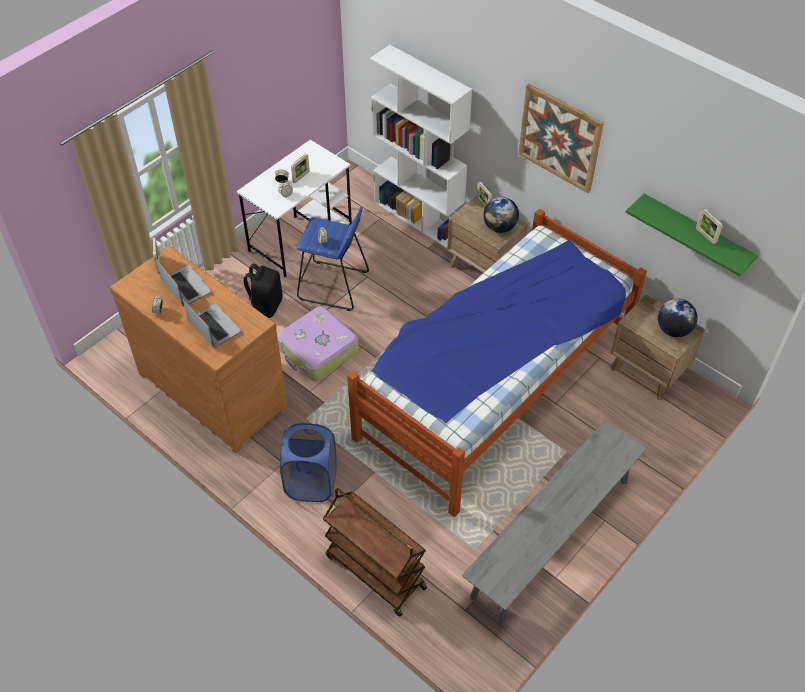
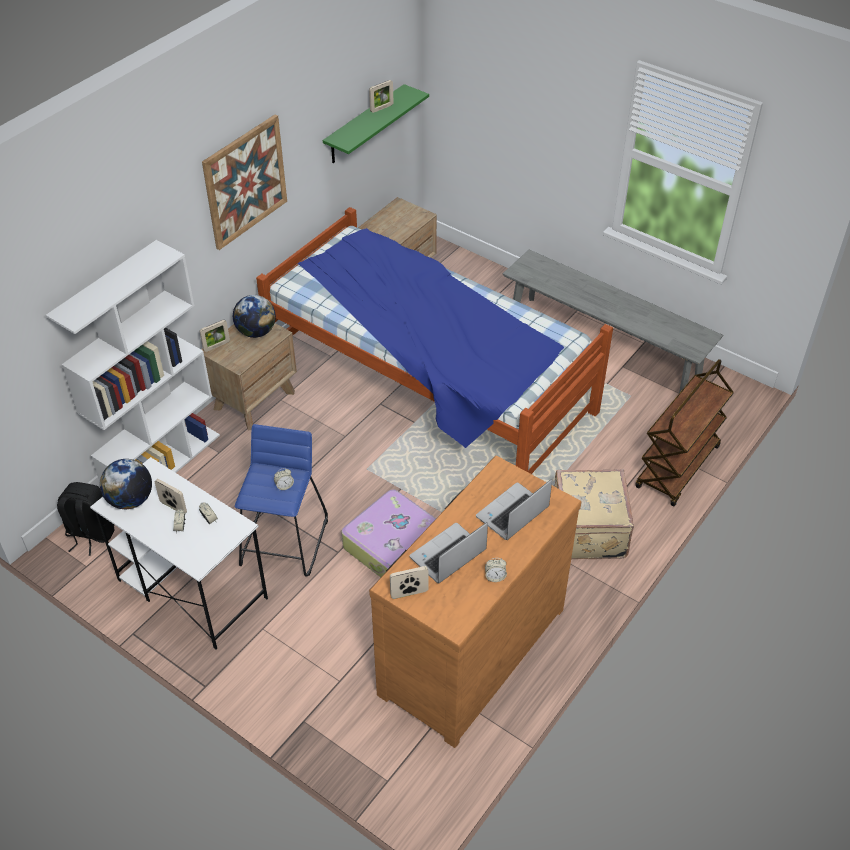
camera: 95 degrees left, 5 degrees down
black backpack [244,263,283,318] -> black backpack moved to [57,482,114,556]
blue laundry basket [280,423,336,502] -> beige suitcase [553,469,634,559]
globe [657,299,698,337] -> globe moved to [100,459,152,509]

